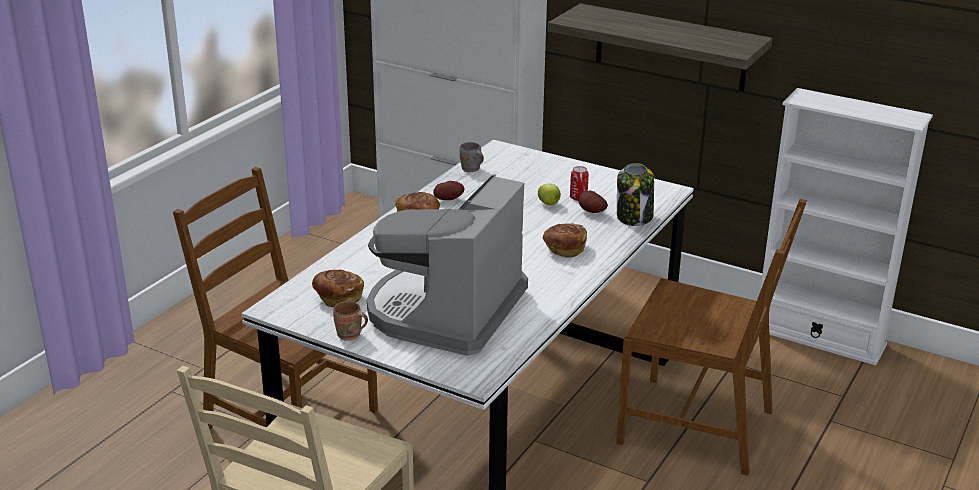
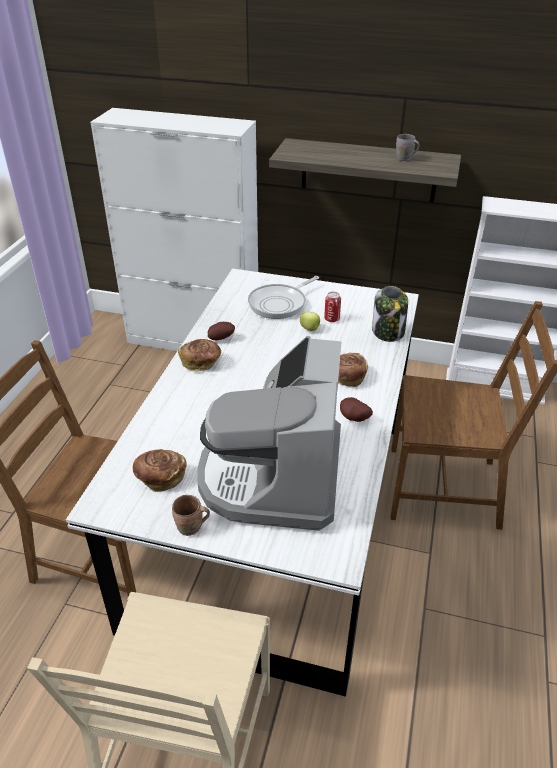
camera: 15 degrees left, 10 degrees up
grey mug [459,142,484,172] -> grey mug moved to [396,134,420,161]
potato [579,191,608,213] -> potato moved to [340,397,373,422]
none -> frying pan [248,276,319,319]

